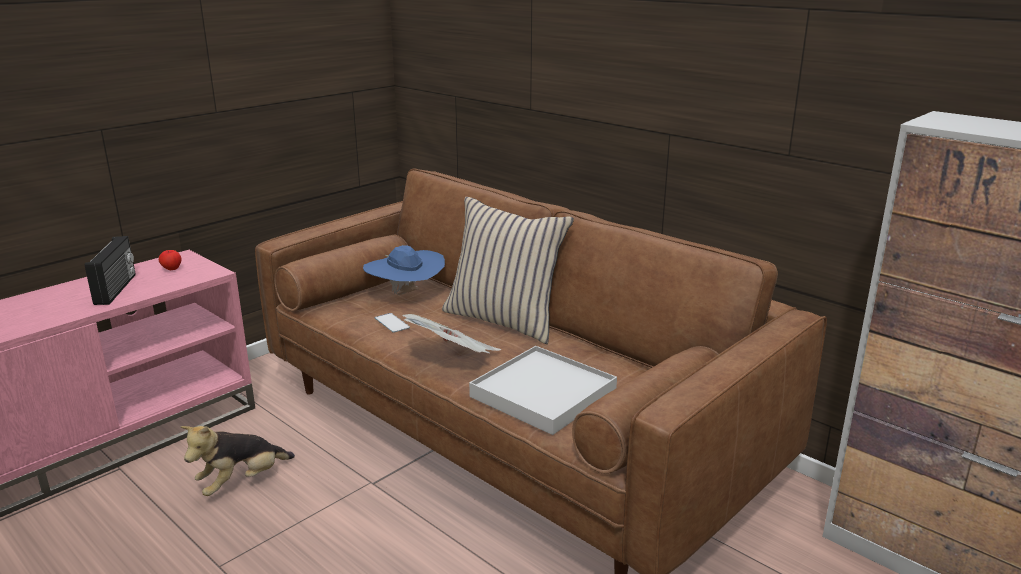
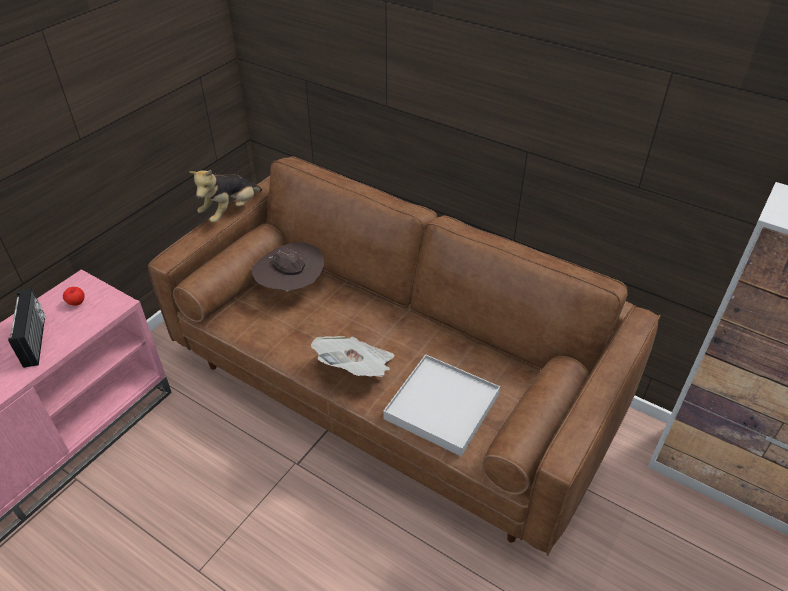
camera: 10 degrees left, 20 degrees up
plush toy [181,426,295,496] -> plush toy moved to [189,170,262,223]
blue hat [363,245,445,295] -> brown hat [252,242,325,292]
phone [375,313,410,333] -> none
beige pillow [442,197,574,344] -> none

